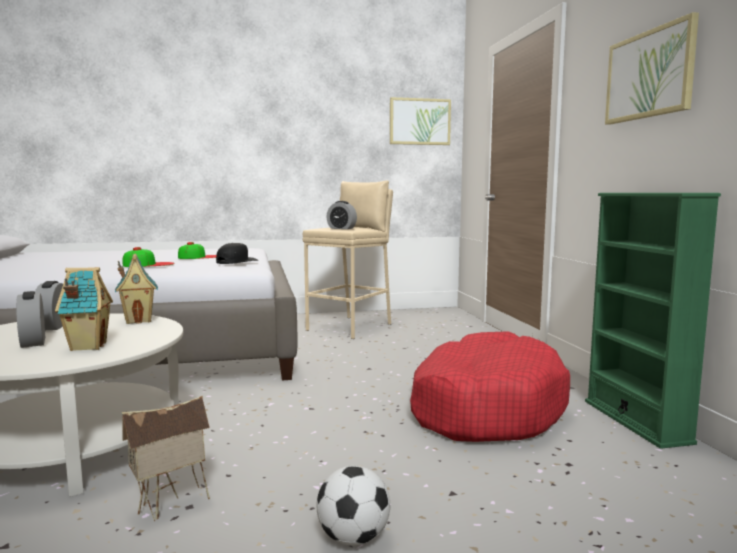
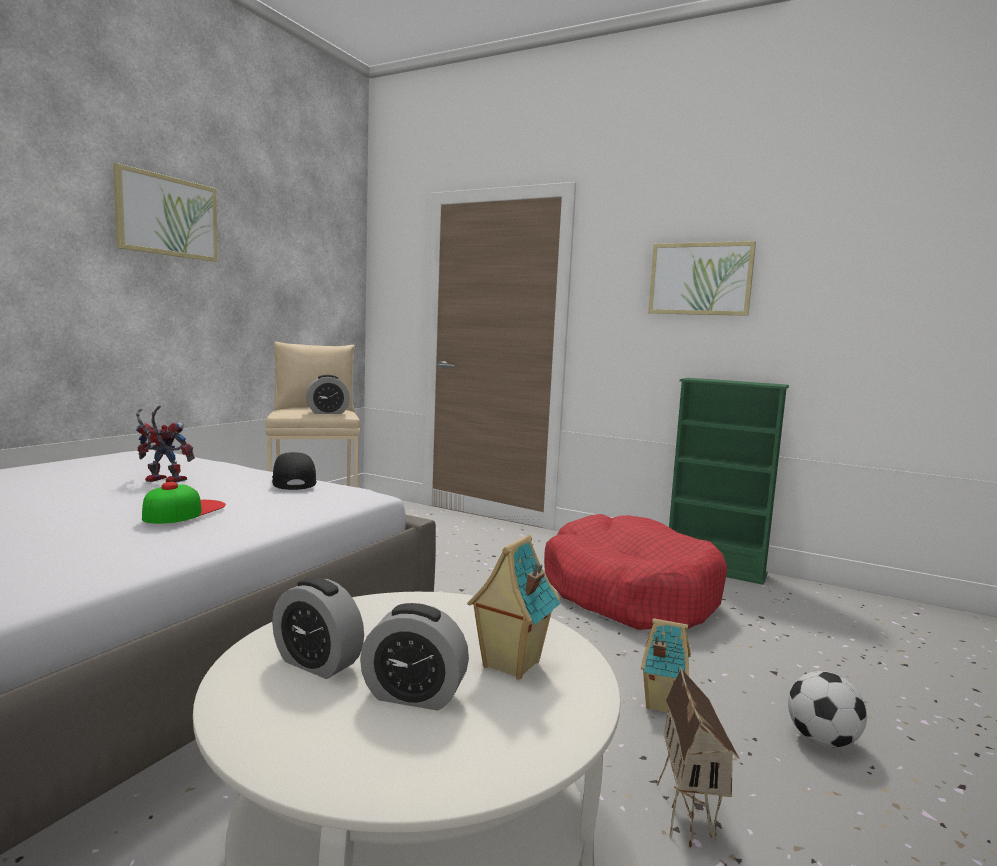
camera: 50 degrees left, 0 degrees up
toy house [115,254,158,324] -> toy house moved to [641,618,691,713]
cap [178,242,216,259] -> toy robot [135,405,195,483]
picture [390,97,451,145] -> picture moved to [113,163,218,262]

